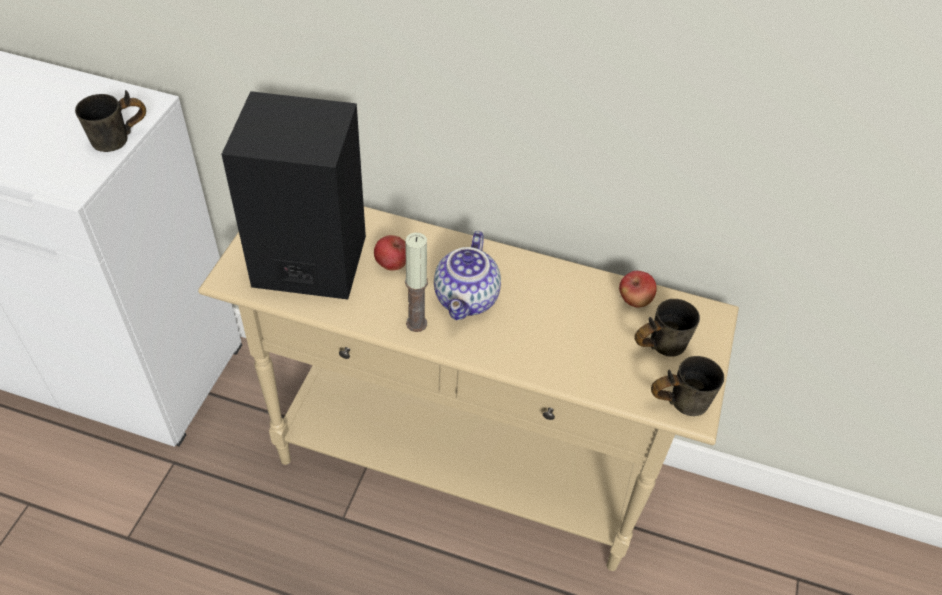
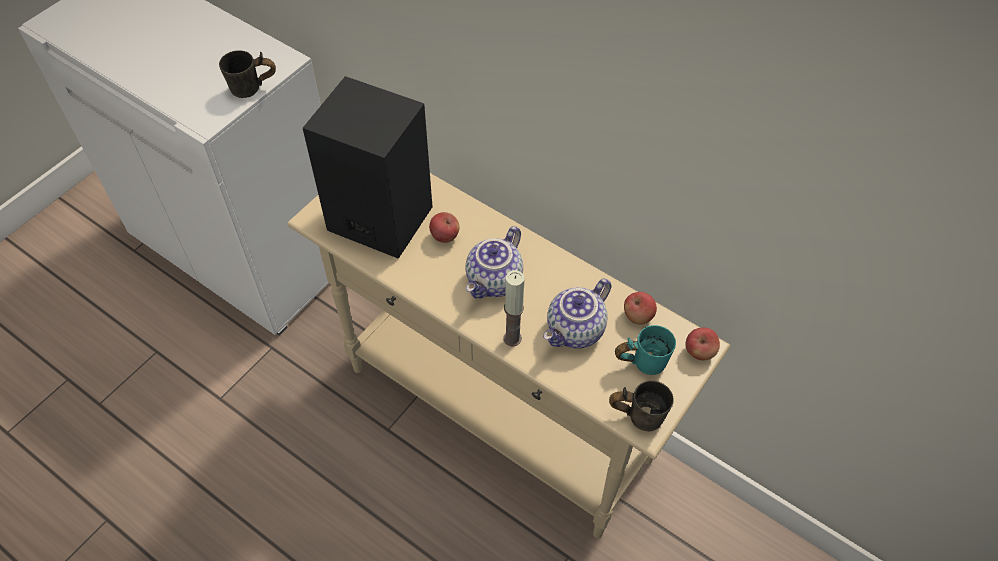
camera: 20 degrees right, 5 degrees up
candle [405,233,428,332] -> candle moved to [504,270,525,347]
grey mug [634,299,700,357] -> turquoise mug [615,325,676,375]
none -> teapot [543,278,611,349]
none -> apple [686,328,720,360]

